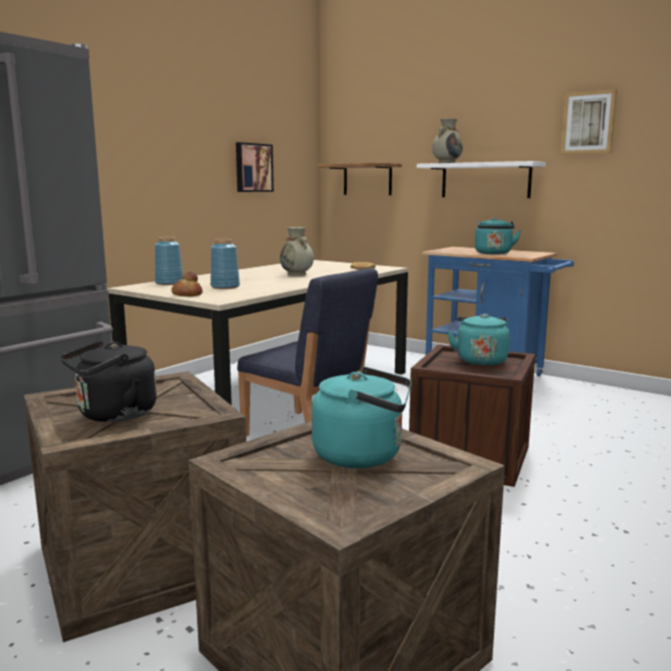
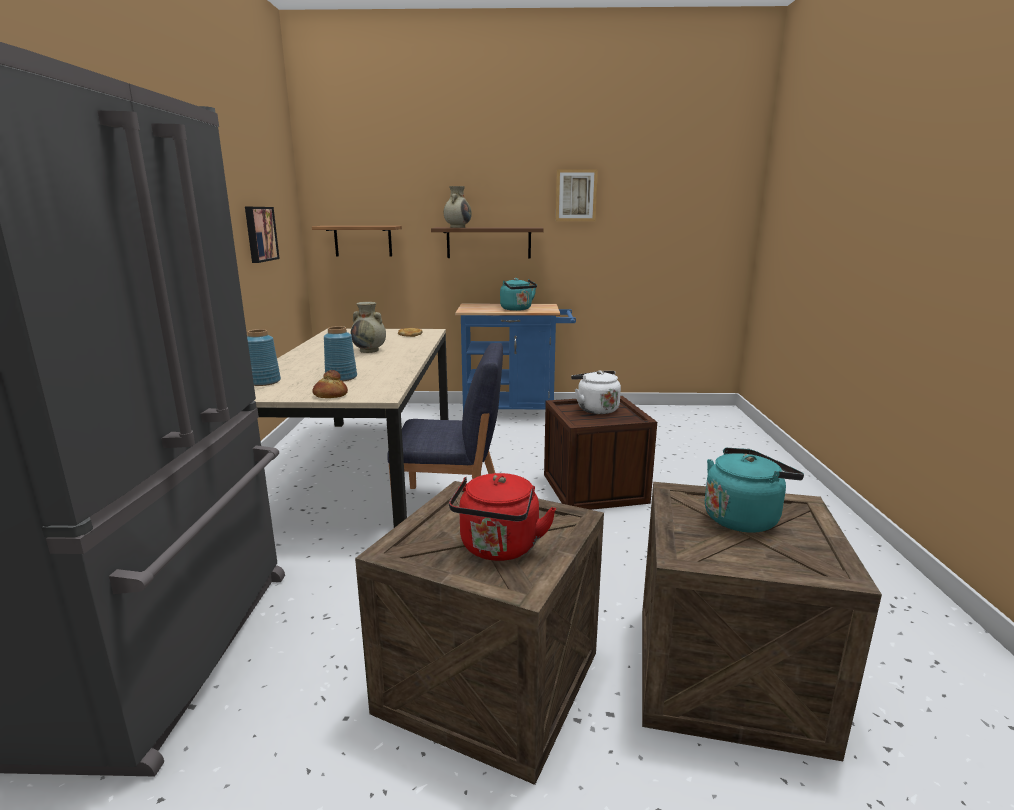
camera: 35 degrees left, 5 degrees up
black kettle [60,341,157,422] -> red kettle [449,473,556,561]
white shelf [417,161,546,198] -> brown shelf [431,227,544,258]
turquoise kettle [447,313,510,366] -> white kettle [571,371,621,414]

